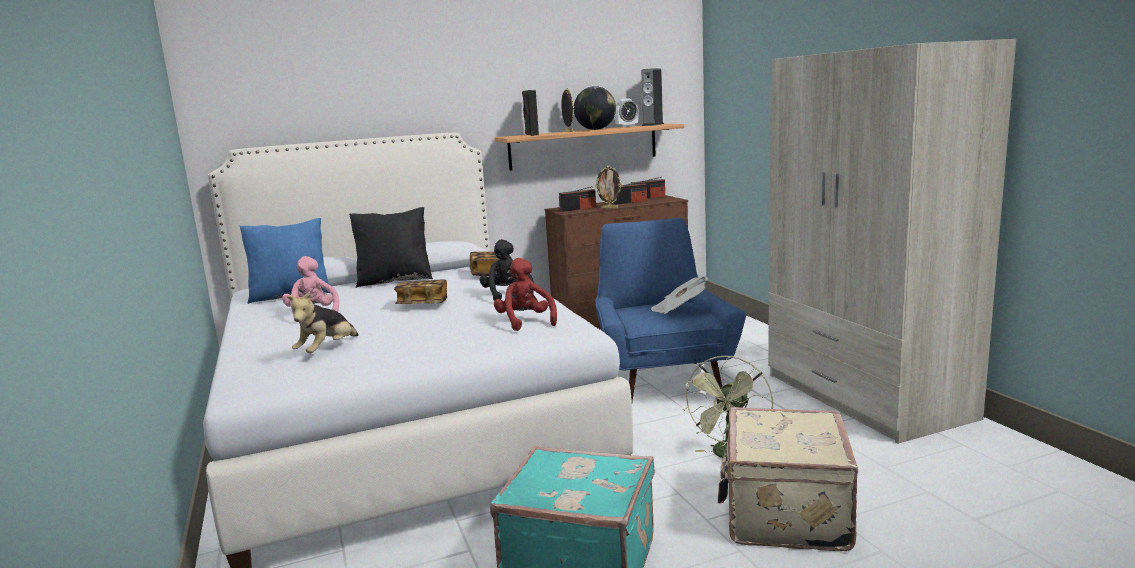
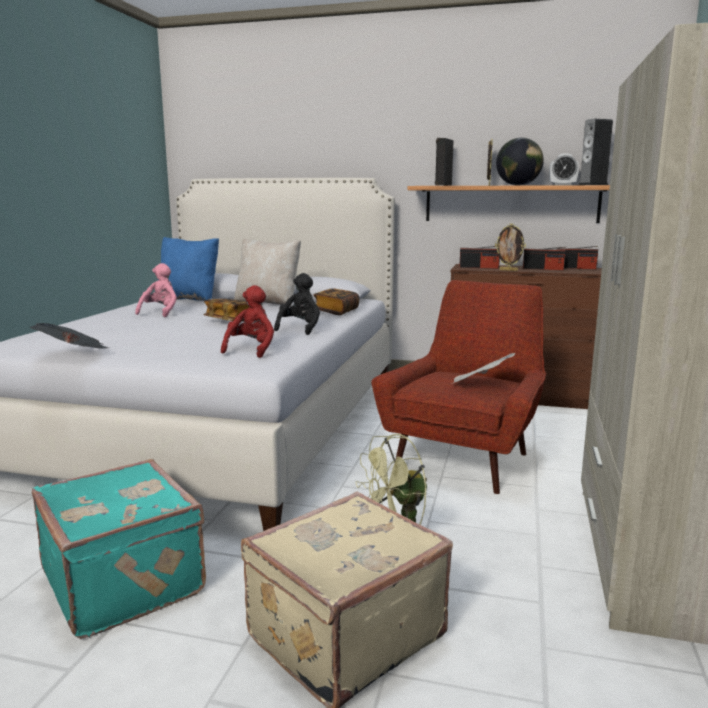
camera: 35 degrees right, 0 degrees up
plush toy [287,291,358,353] -> none
black pillow [349,207,433,288] -> beige pillow [234,238,301,307]
blue armchair [595,218,746,402] -> red armchair [371,280,546,494]
none -> newspaper [30,323,109,348]

